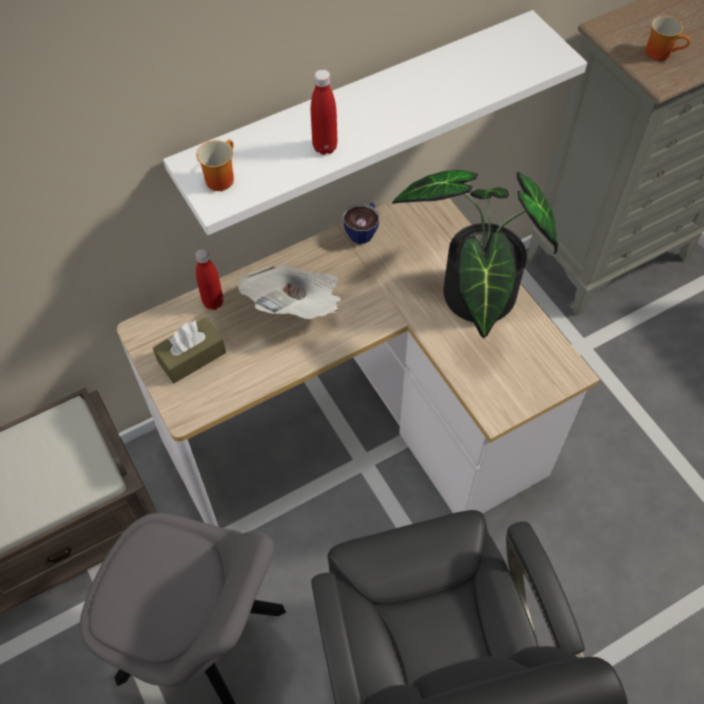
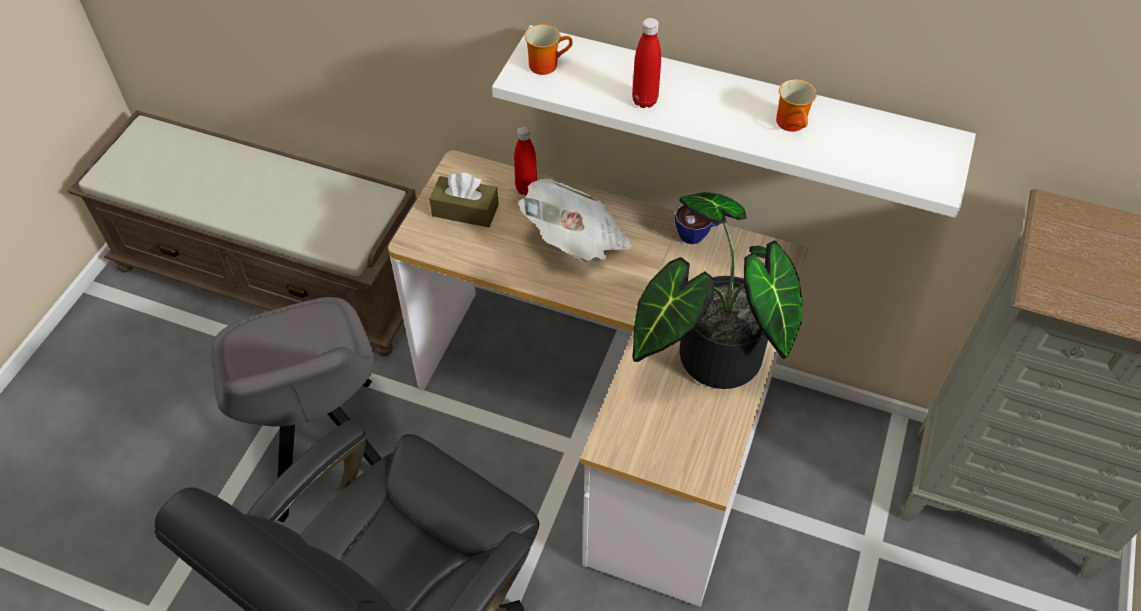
camera: 50 degrees right, 5 degrees down
mug [645,16,691,61] -> mug moved to [776,79,817,132]

